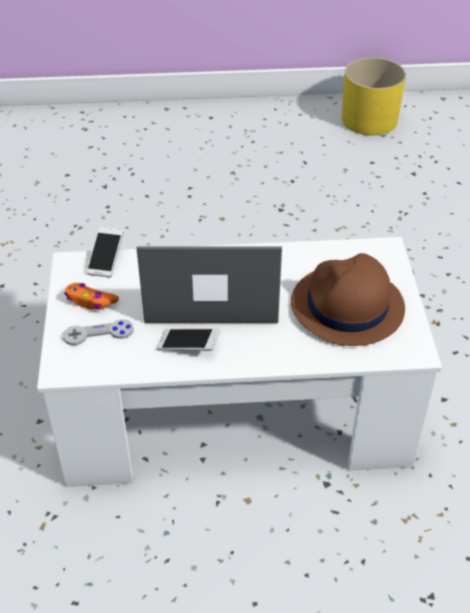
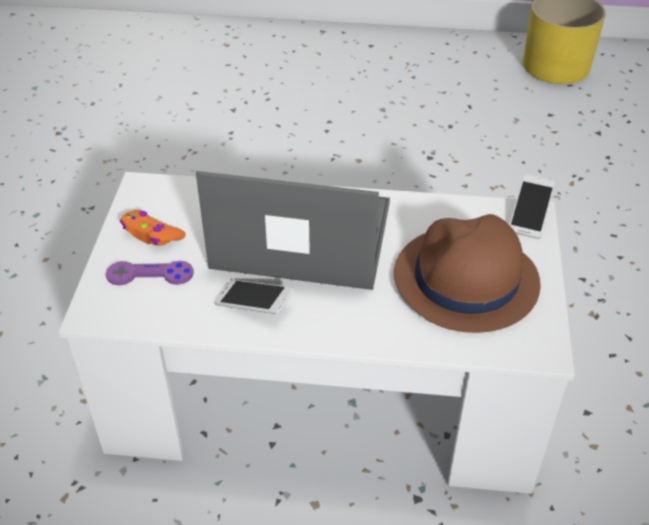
camera: 10 degrees right, 0 degrees up
grey game controller [63,319,134,345] -> purple game controller [106,261,194,285]
phone [86,227,123,277] -> phone moved to [509,174,555,239]

